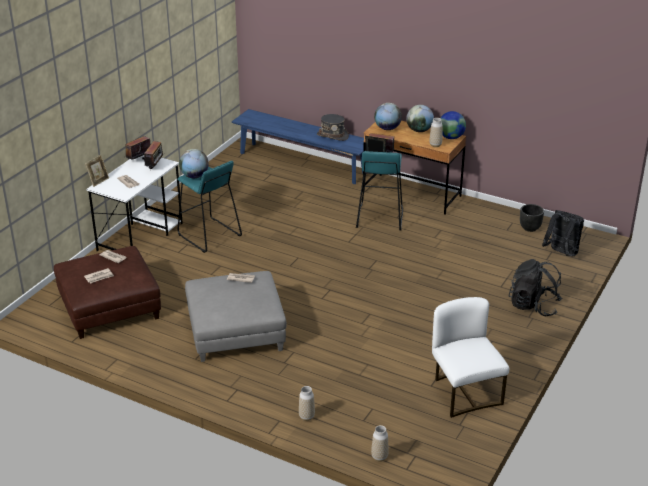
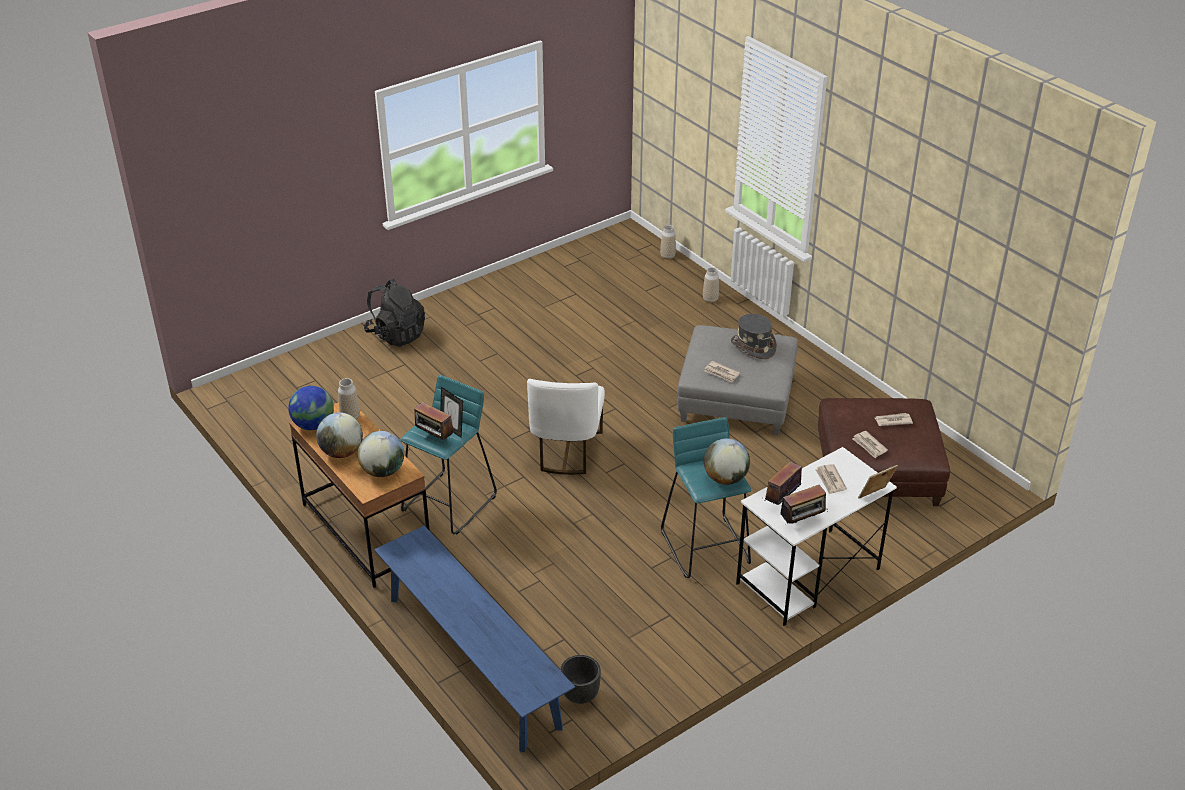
camera: 155 degrees left, 5 degrees up
grey hat [317,114,349,141] -> grey hat moved to [731,314,777,359]
white chair [432,297,509,418] -> white chair moved to [527,379,605,475]
black planter [520,204,544,232] -> black planter moved to [560,655,601,704]
black backpack [542,210,584,256] -> none

